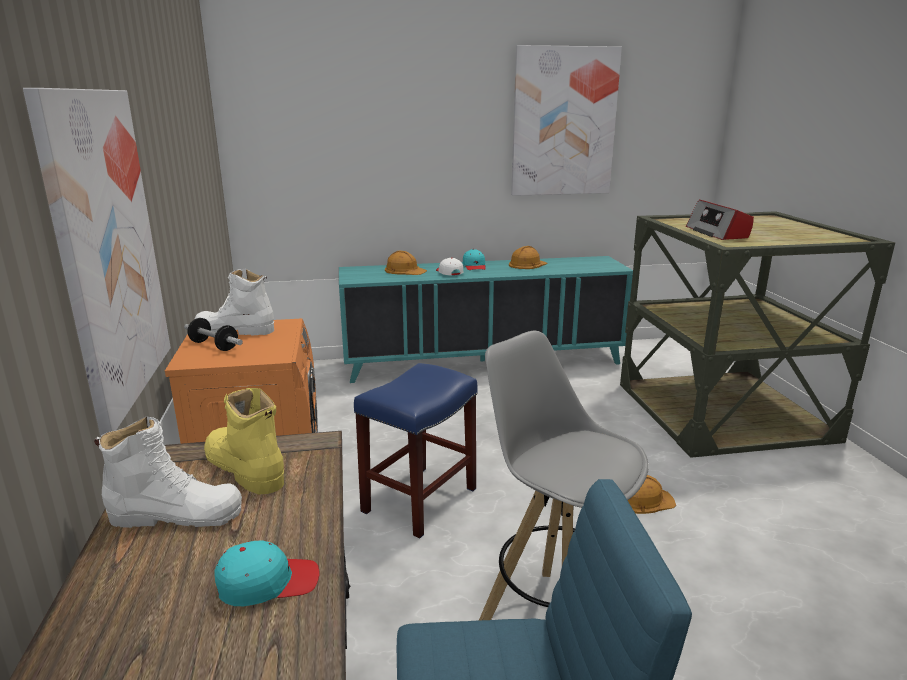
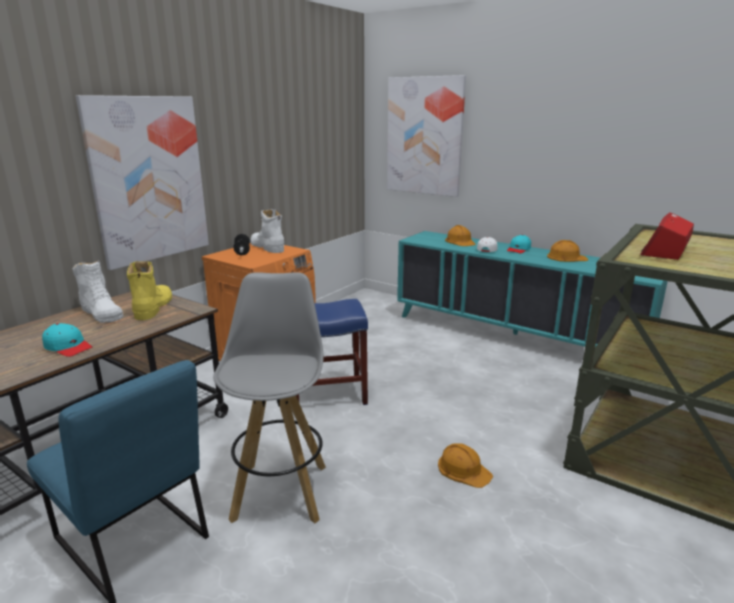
camera: 45 degrees right, 0 degrees up
picture [511,45,622,196] -> picture moved to [387,75,466,197]

